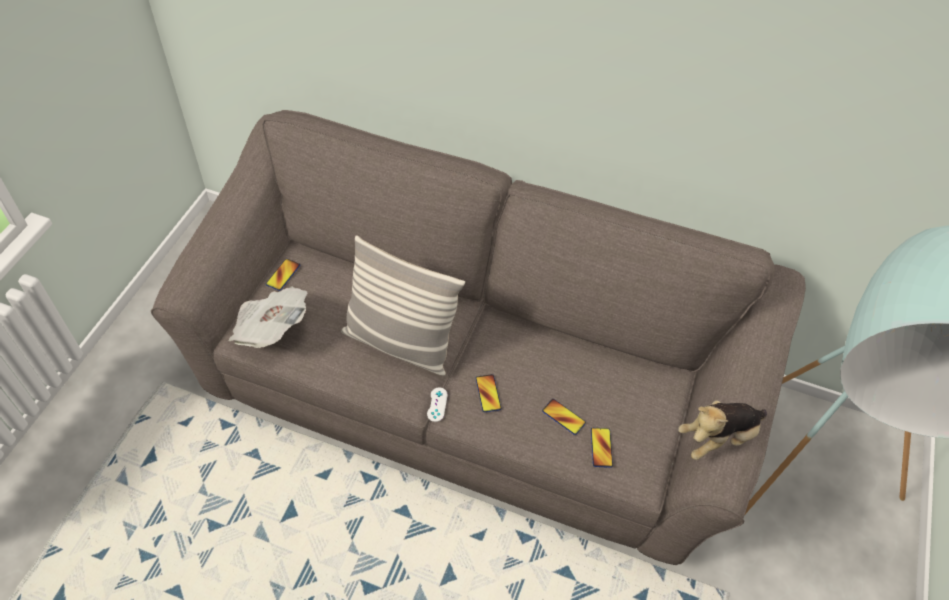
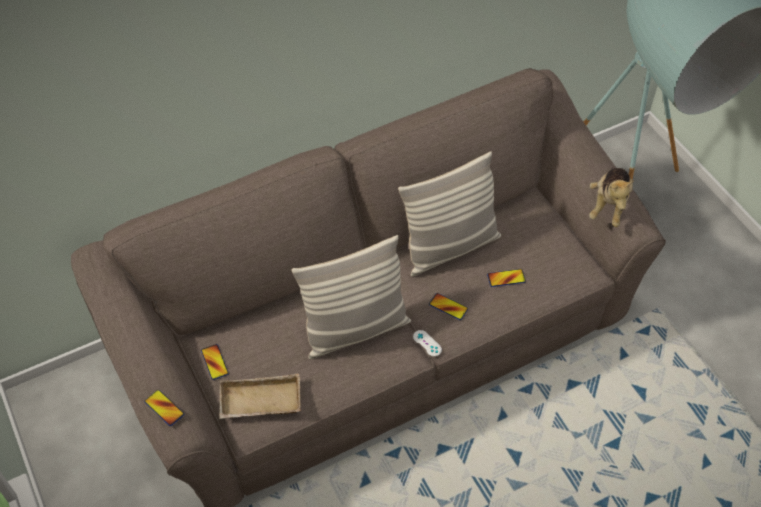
camera: 45 degrees left, 0 degrees up
newspaper [229,287,307,348] -> beige tray [219,374,301,419]
phone [591,428,613,468] -> phone moved to [144,390,184,426]
none -> pillow [398,151,501,276]

